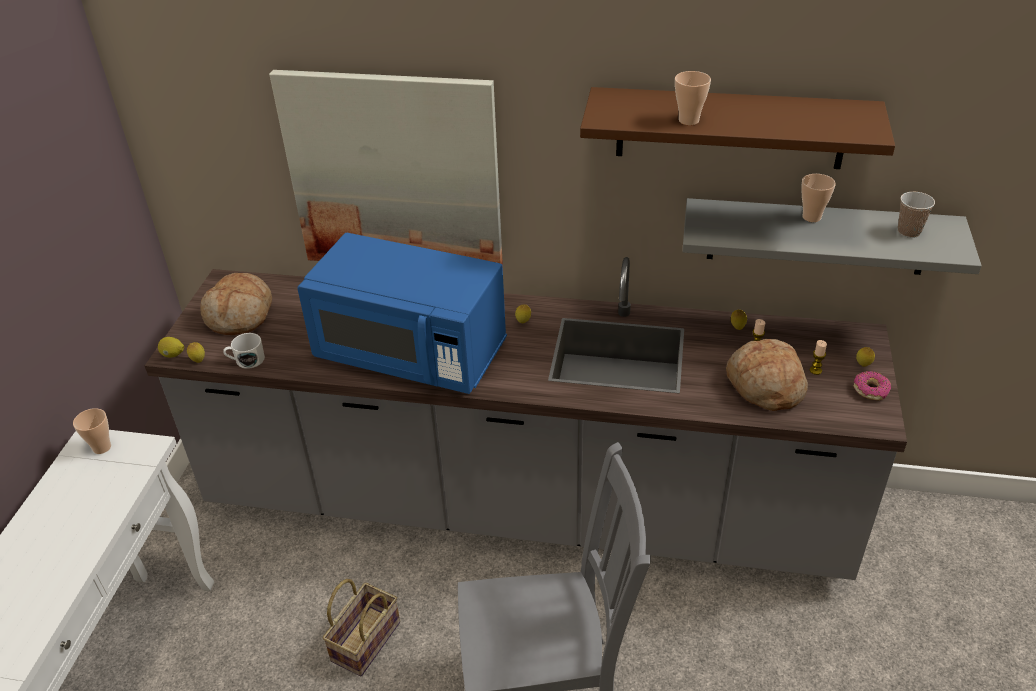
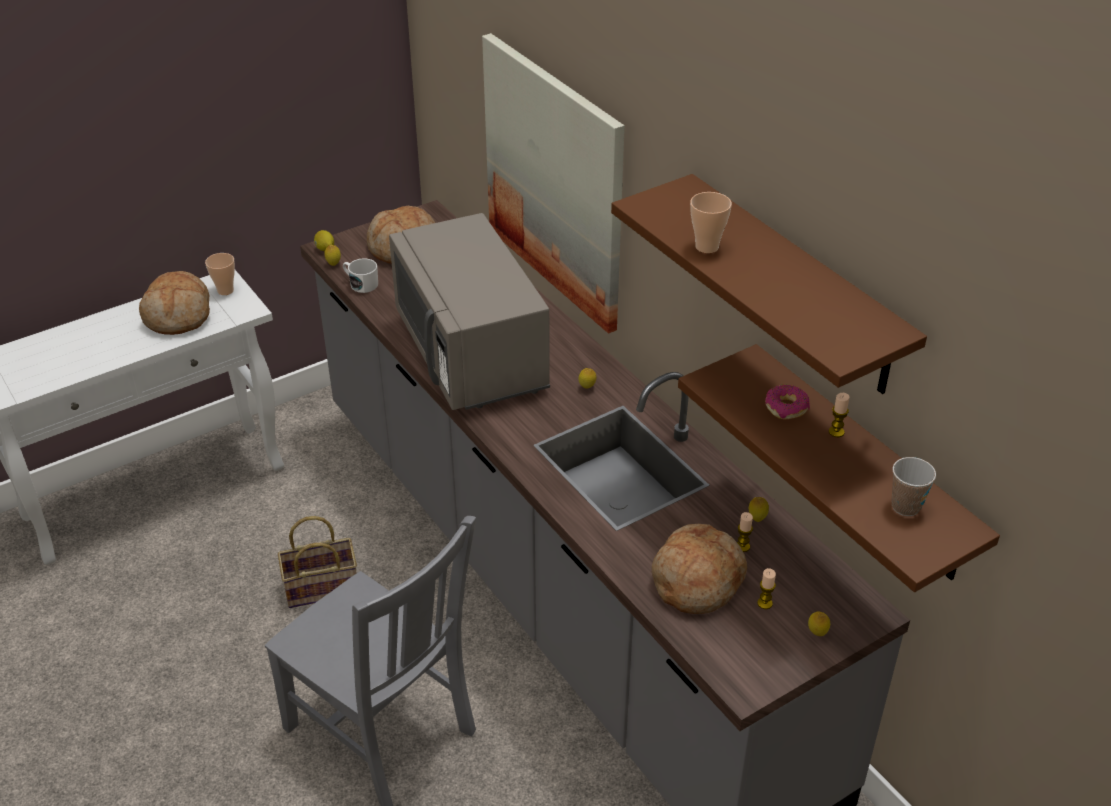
camera: 45 degrees right, 0 degrees up
blue microwave [297,233,507,394] -> grey microwave [389,213,550,410]
grey shelf [682,198,982,275] -> brown shelf [678,344,1000,592]
cup [801,174,836,222] -> candle [829,393,850,437]
donut [854,371,891,400] -> donut moved to [765,385,810,420]
none -> bread [139,271,210,335]

